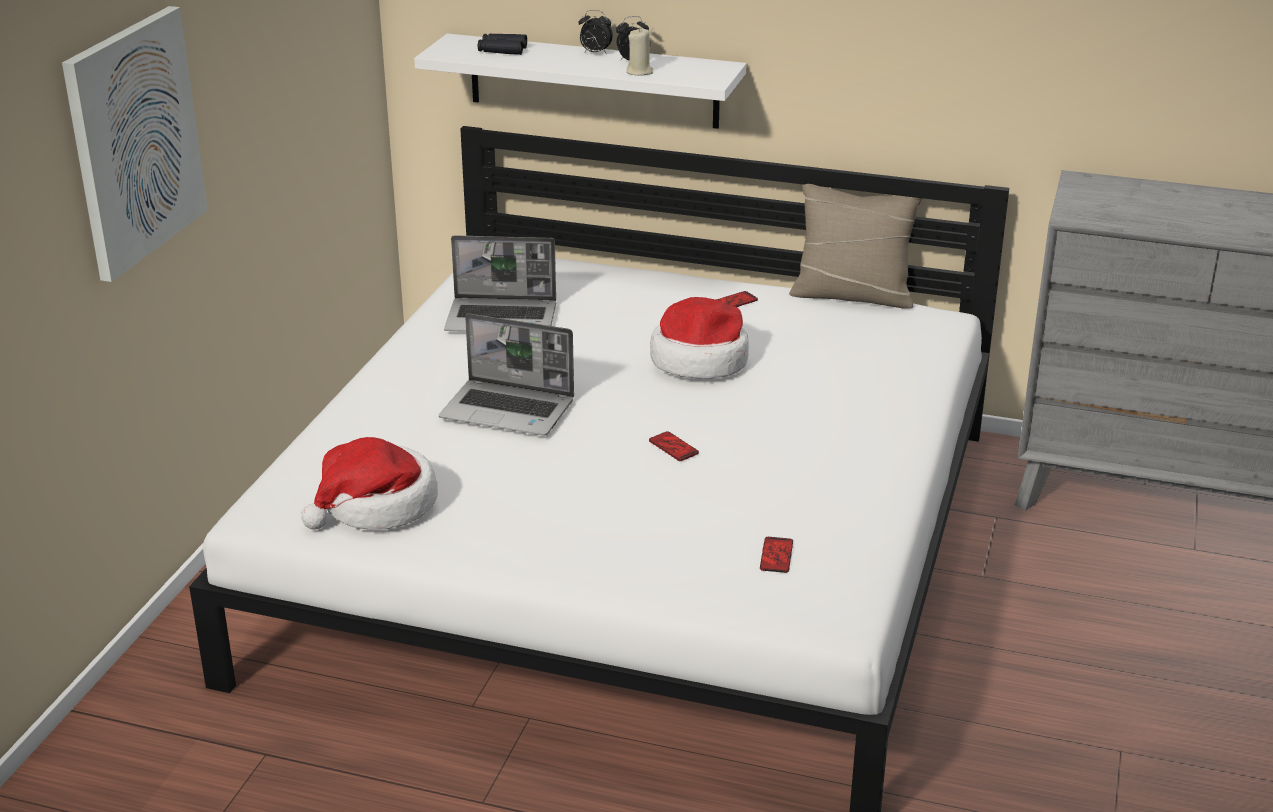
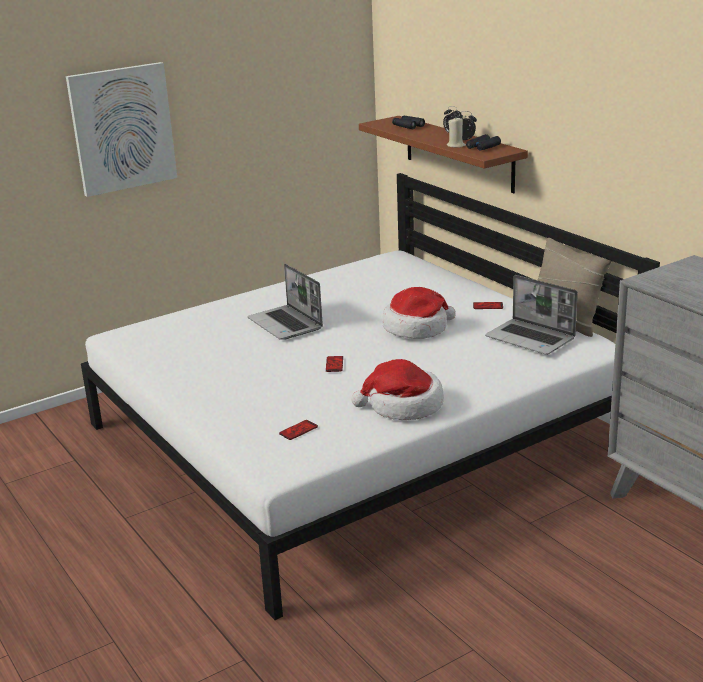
camera: 40 degrees right, 5 degrees down
hat [301,437,438,530] -> hat moved to [351,359,444,420]
white shelf [414,33,746,129] -> brown shelf [359,116,528,193]
laptop [444,235,556,332] -> laptop moved to [485,275,578,355]
none -> black binoculars [466,134,501,151]

